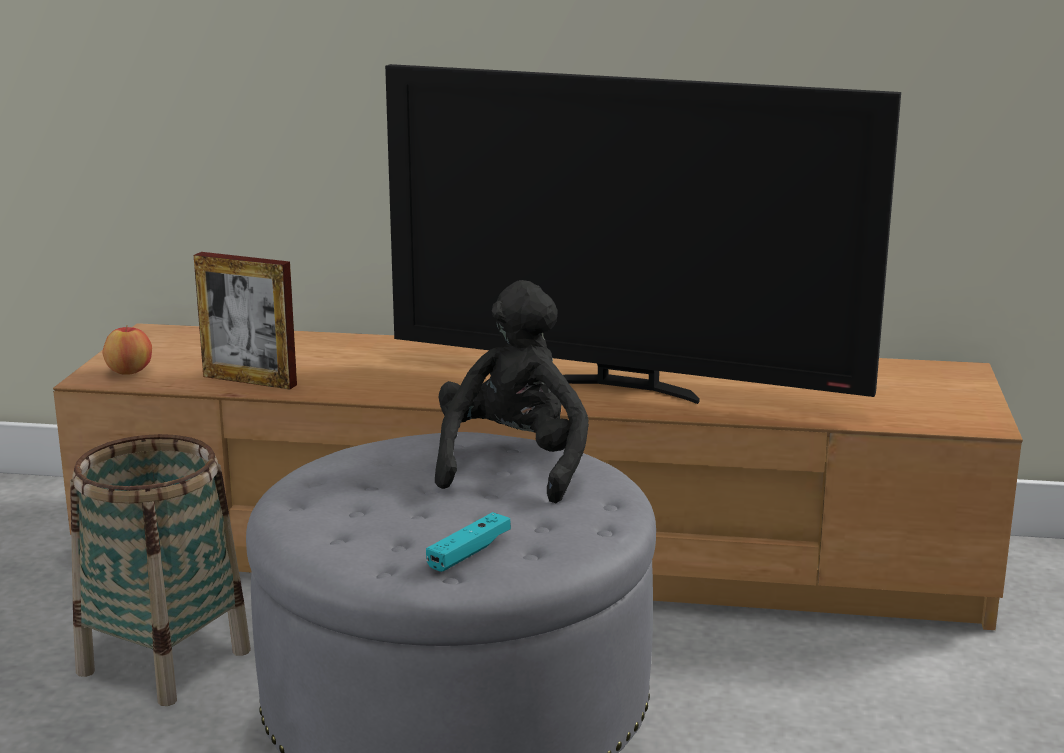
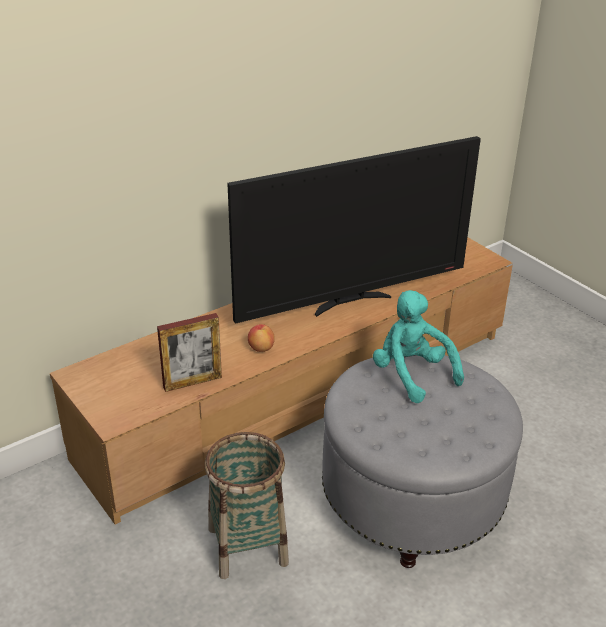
camera: 45 degrees left, 15 degrees up
apple [102,324,152,375] -> apple moved to [248,324,275,352]
turquoise game controller [426,512,511,572] -> none
black plush toy [435,280,589,503] -> turquoise plush toy [373,290,464,403]

